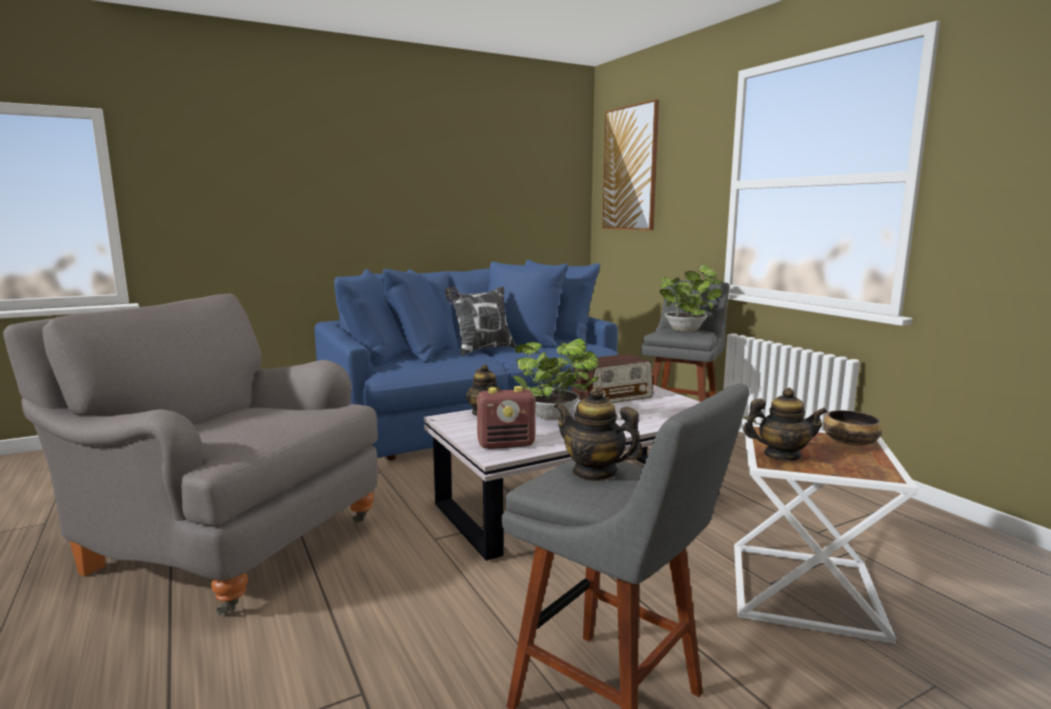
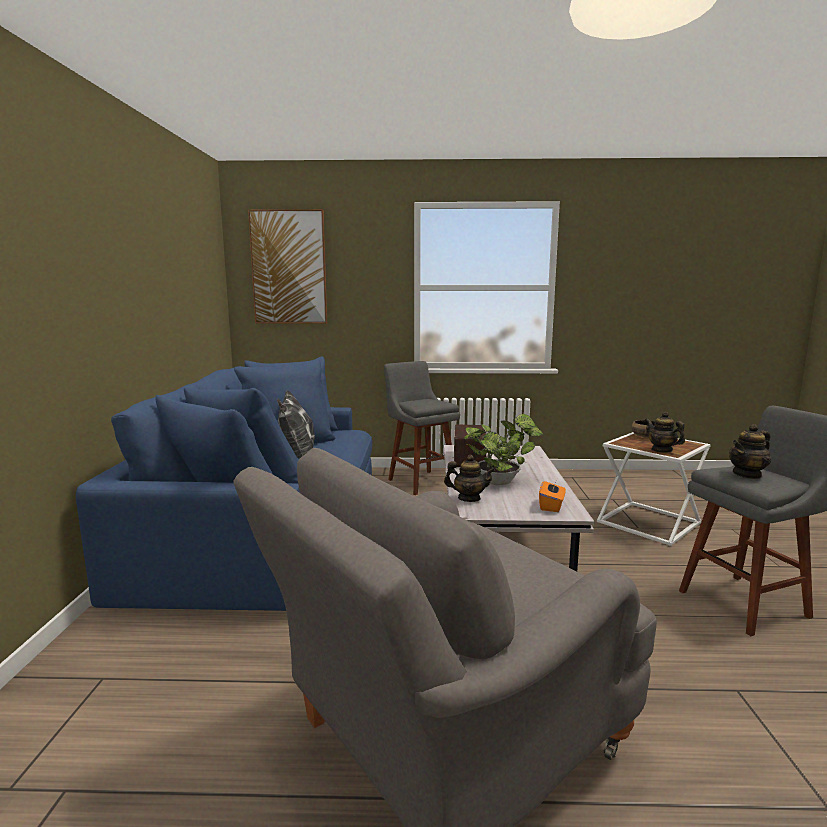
camera: 60 degrees left, 0 degrees up
radio [477,386,535,449] -> orange tissue box [539,479,566,512]
potted plant [659,265,722,332] -> none
teapot [743,388,828,461] -> teapot turned 75 degrees counterclockwise [645,412,685,453]

